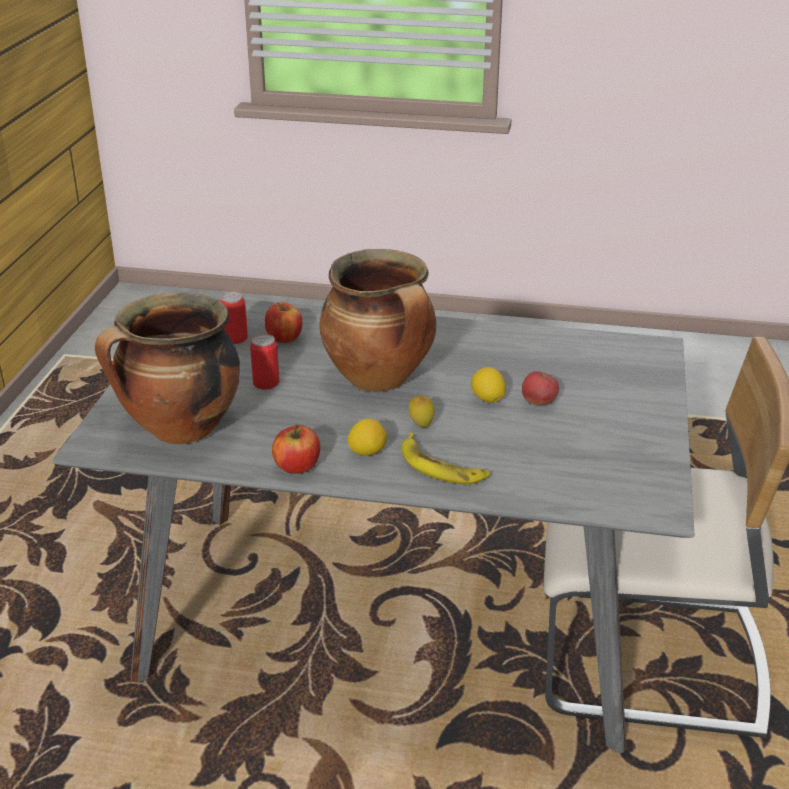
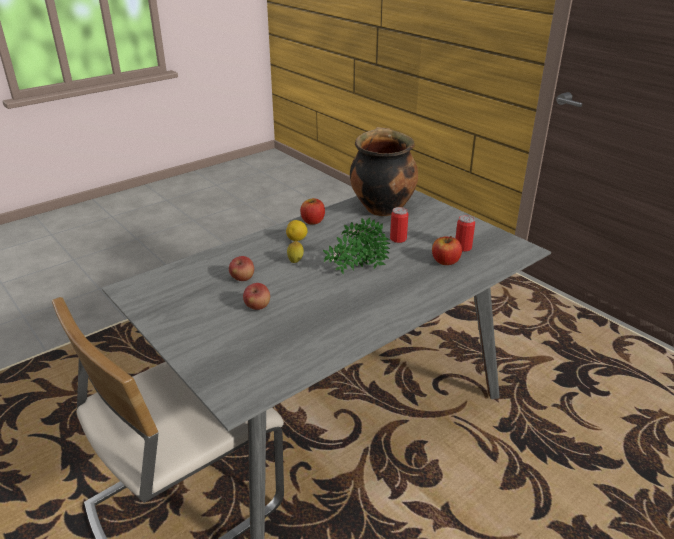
camera: 130 degrees right, 0 degrees up
cooking pot [319,249,436,392] -> potted plant [323,217,390,274]
banana [401,433,490,485] -> none
lemon [471,367,506,403] -> none
none -> apple [229,256,254,281]

